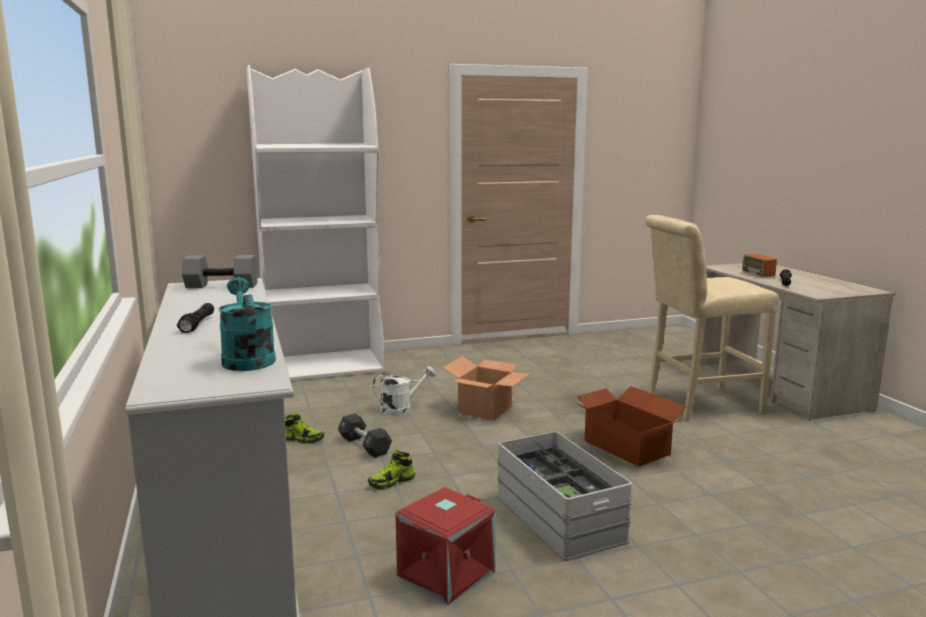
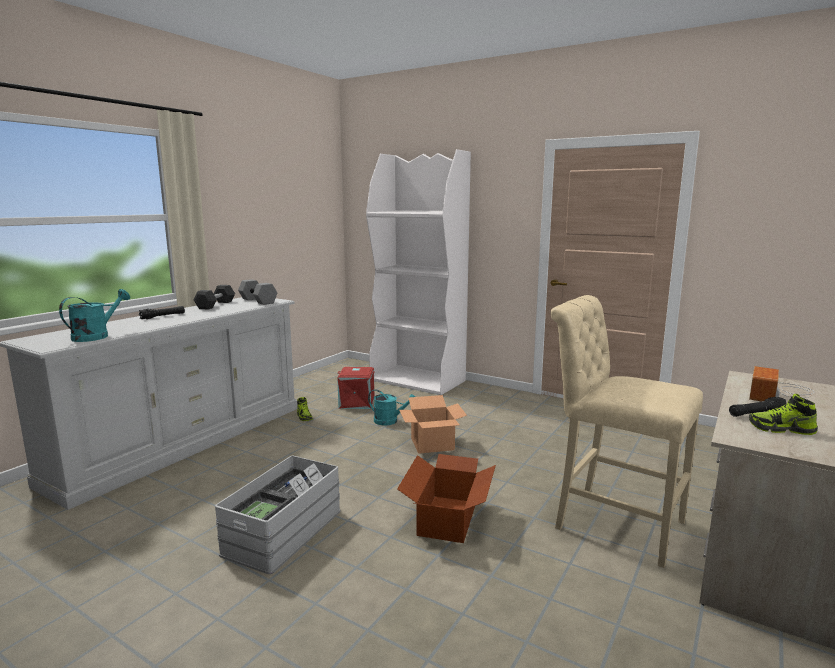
camera: 50 degrees right, 0 degrees up
black dumbbell [338,413,392,458] -> black dumbbell moved to [194,285,235,310]
shoe [368,450,415,490] -> shoe moved to [749,394,818,435]
white watering can [373,366,436,415] -> turquoise watering can [368,389,415,425]
red storage box [395,487,496,605] -> red storage box moved to [337,367,375,409]

